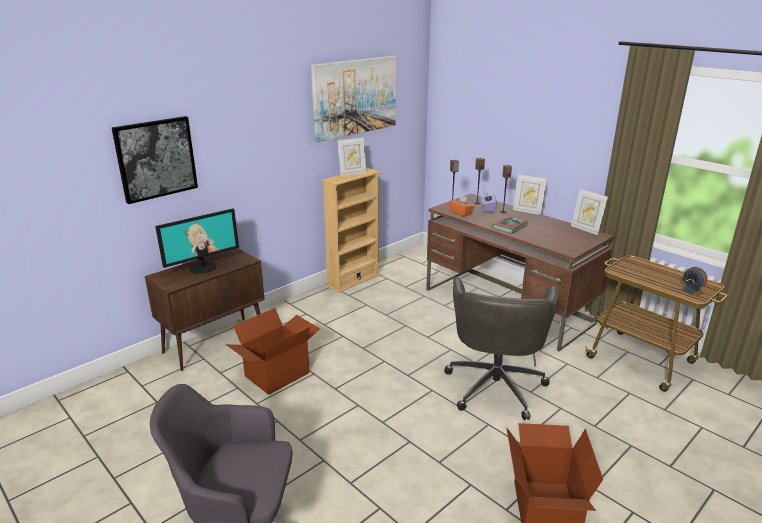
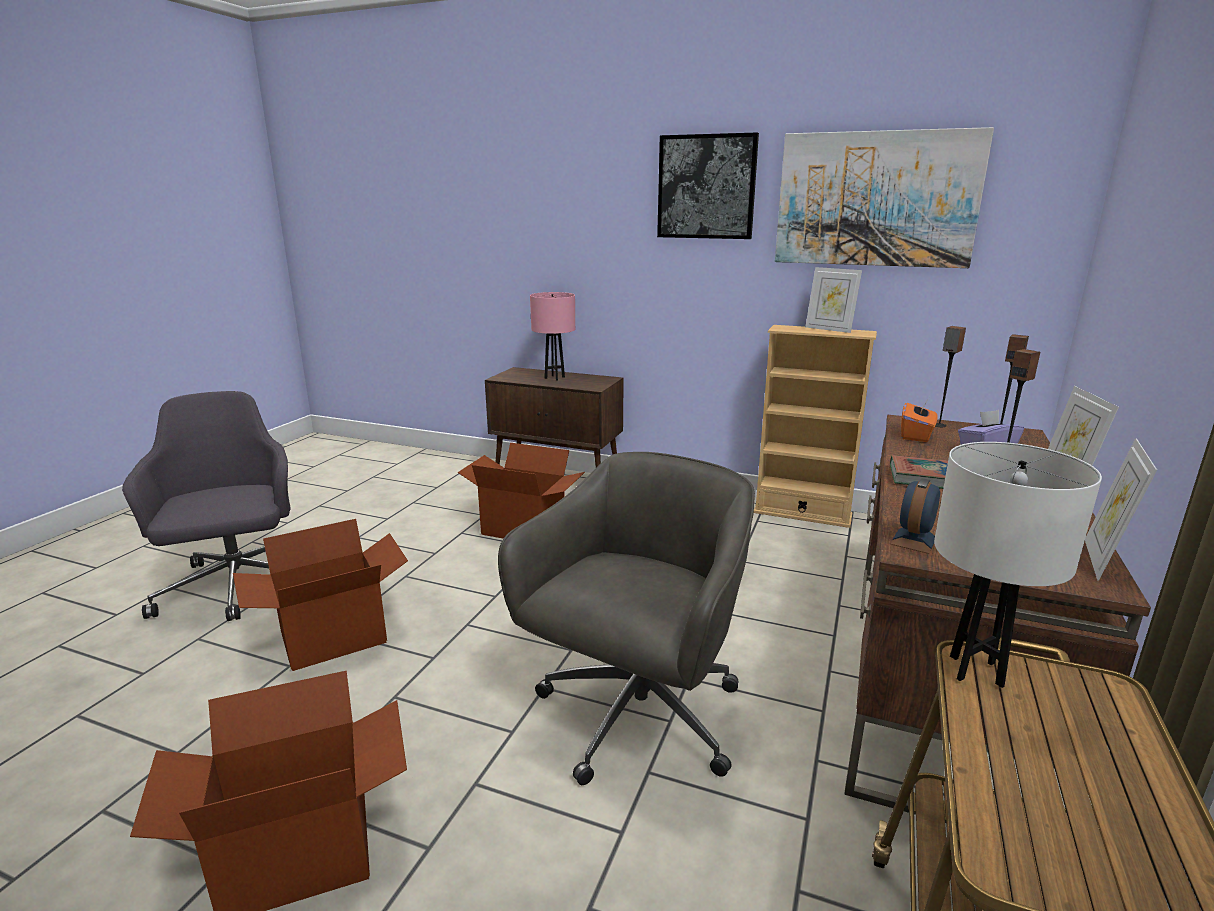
camera: 65 degrees right, 5 degrees down
picture [112,116,198,204] -> picture moved to [657,132,759,239]
monitor [155,208,239,274] -> pink table lamp [530,292,575,380]
grey office chair [444,277,558,420] -> grey office chair turned 135 degrees clockwise [498,452,755,785]
alarm clock [679,266,707,297] -> alarm clock moved to [891,478,940,554]
none -> cardboard box [233,519,408,671]
none -> white table lamp [934,442,1102,688]

